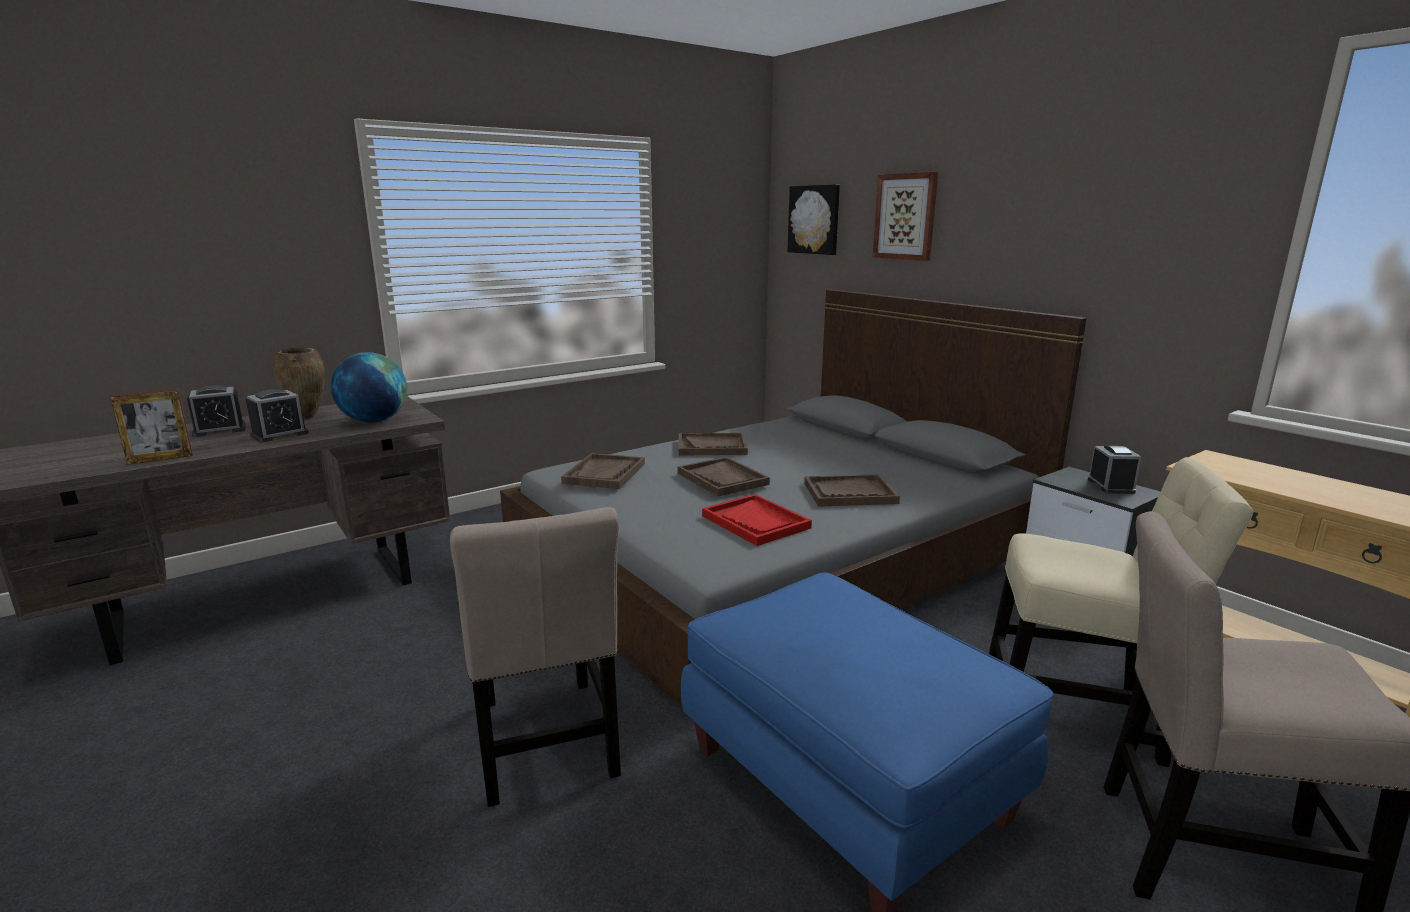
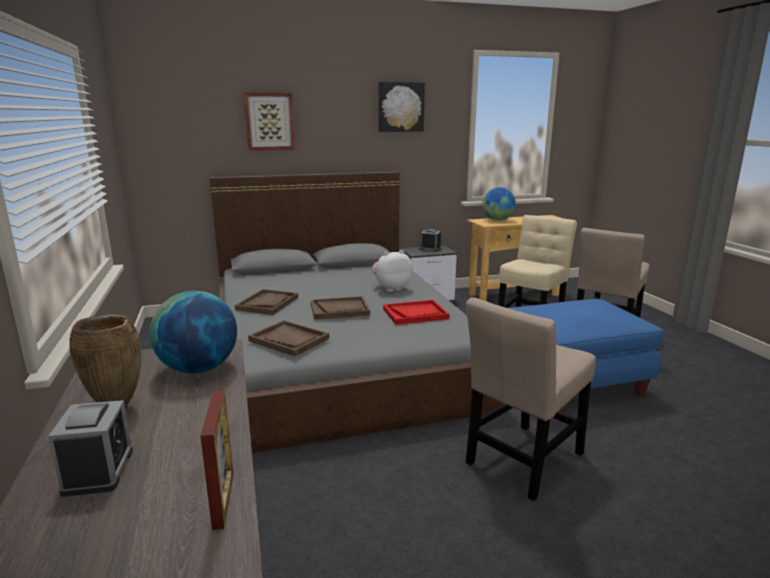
camera: 70 degrees left, 0 degrees up
alarm clock [246,389,309,443] -> none
beige chair [450,507,621,807] -> beige chair turned 135 degrees clockwise [466,297,596,501]
picture [788,184,840,255] -> picture moved to [378,82,425,132]
brown tray [804,474,900,507] -> plush toy [372,250,413,292]
none -> globe [482,187,516,221]

